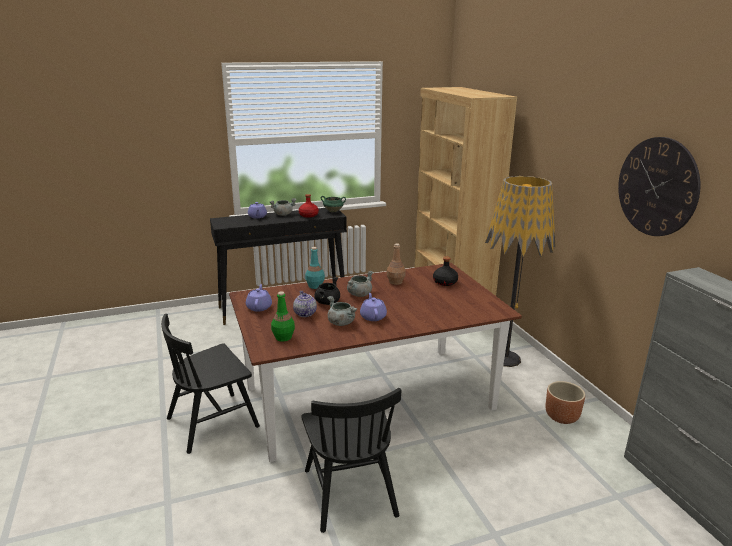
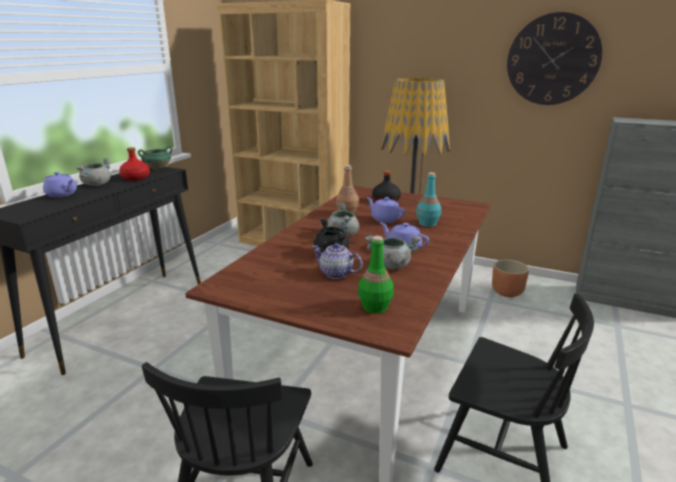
camera: 45 degrees left, 0 degrees up
purple teapot [246,284,272,312] -> purple teapot moved to [366,197,405,223]
turquoise bottle [305,247,325,289] -> turquoise bottle moved to [416,172,441,227]

